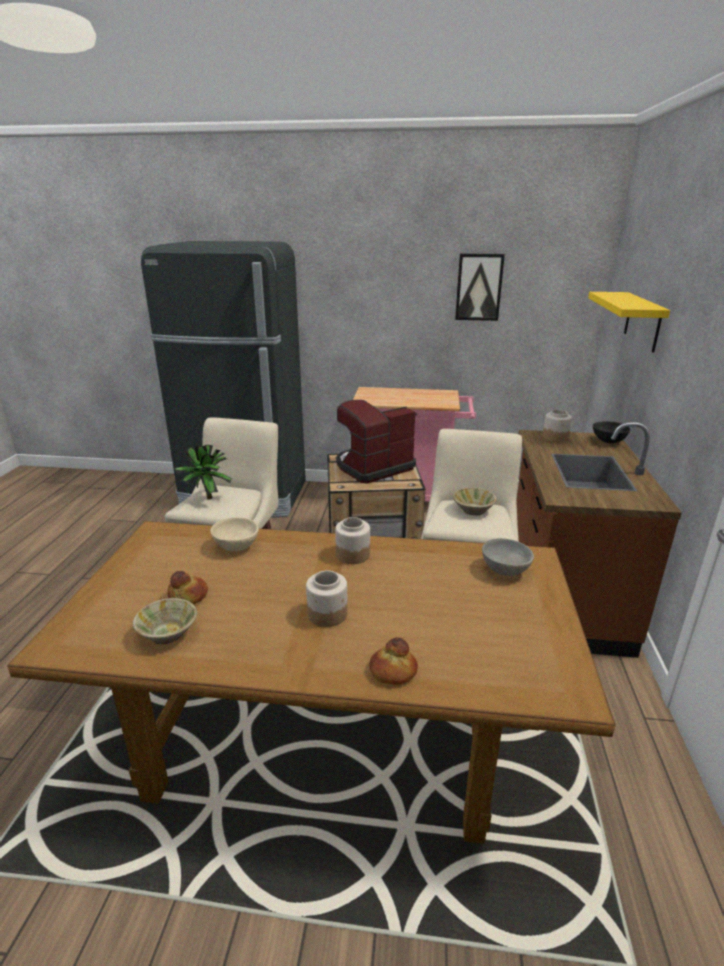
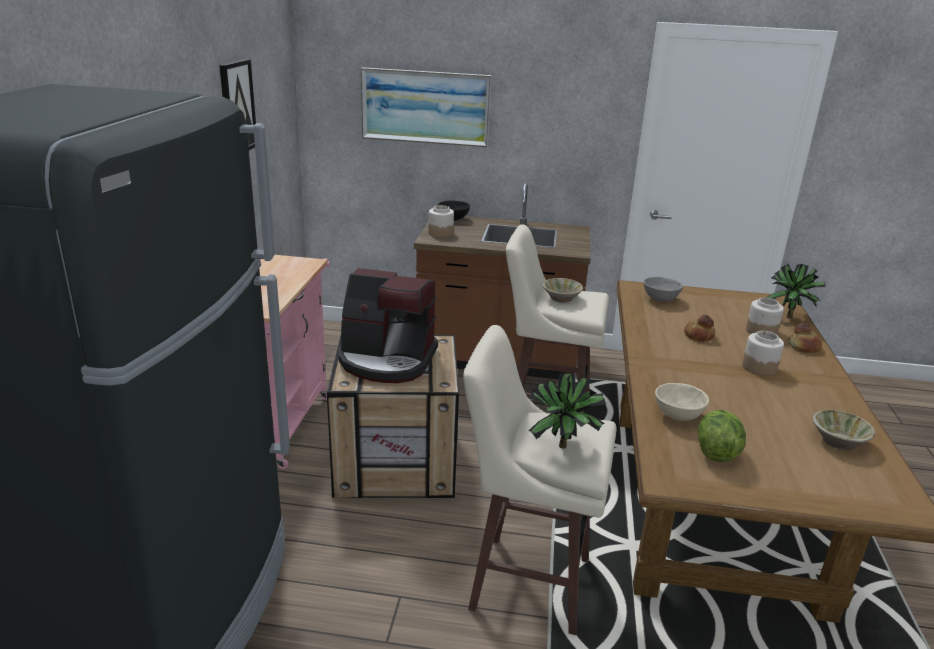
camera: 90 degrees left, 0 degrees up
bread [167,571,208,604] -> bread moved to [684,315,715,342]
jar [335,517,370,564] -> jar moved to [746,298,784,334]
coffee machine [336,400,416,483] -> coffee machine turned 45 degrees counterclockwise [338,268,438,383]
yellow shelf [588,292,670,352] -> picture [361,67,492,147]
none -> lettuce [698,410,746,462]
none -> potted plant [766,264,826,319]

